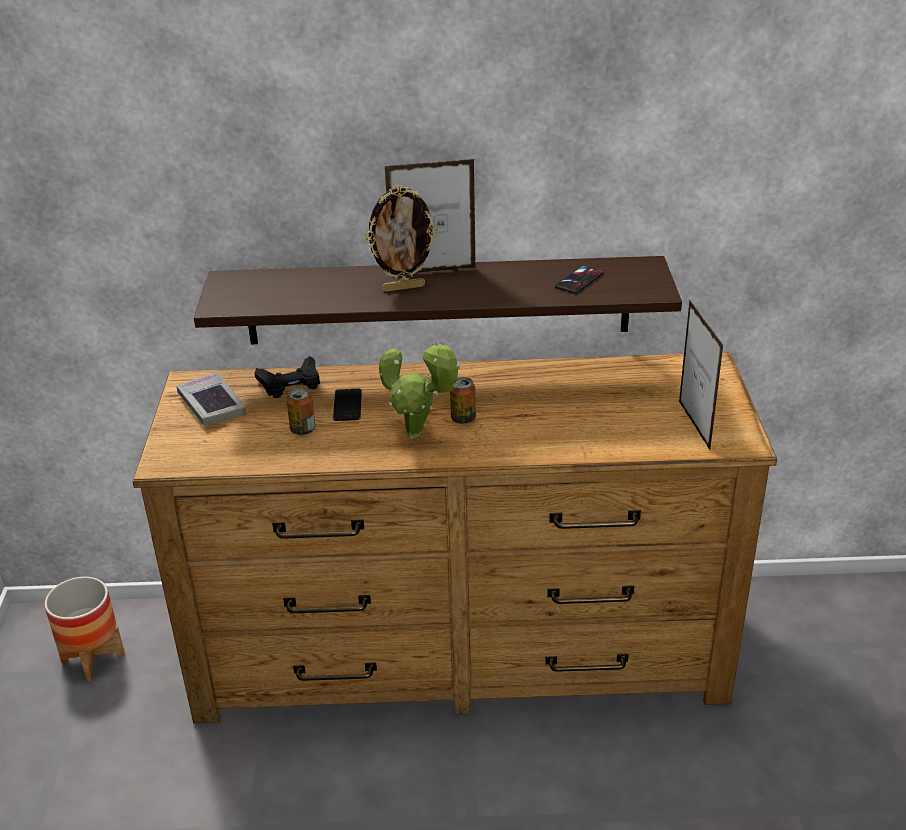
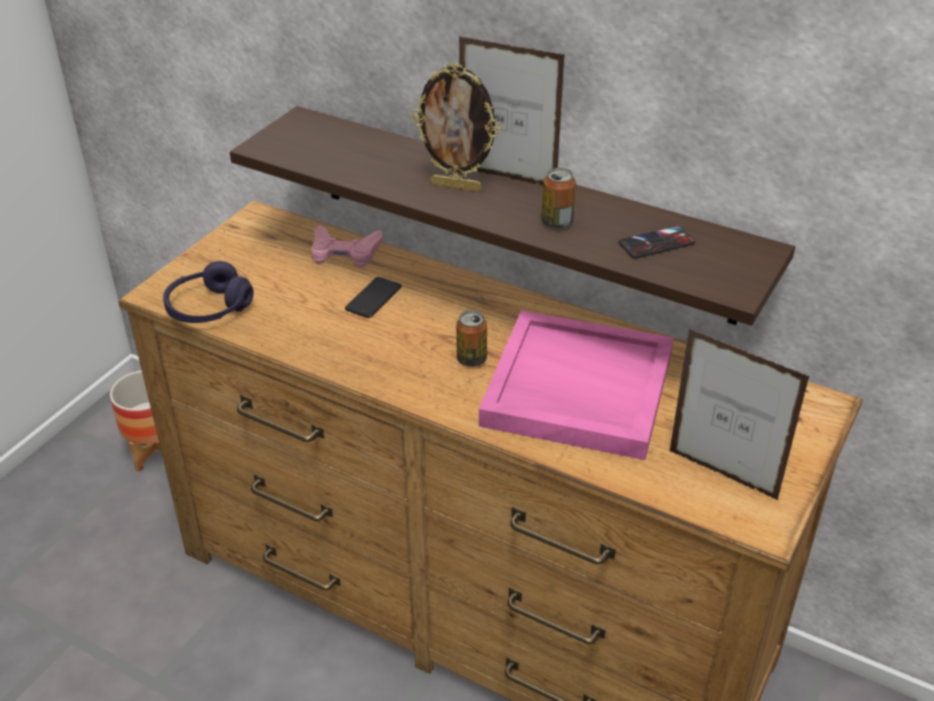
camera: 30 degrees right, 5 degrees up
book [177,372,246,426] -> none
black game controller [254,356,320,398] -> pink game controller [311,225,383,268]
can [287,388,315,435] -> can moved to [541,168,576,229]
potted plant [379,341,460,438] -> none
picture frame [679,299,723,450] -> picture frame turned 105 degrees clockwise [670,328,810,500]
none -> purple headphones [163,261,254,323]
none -> pink tray [479,310,674,460]

